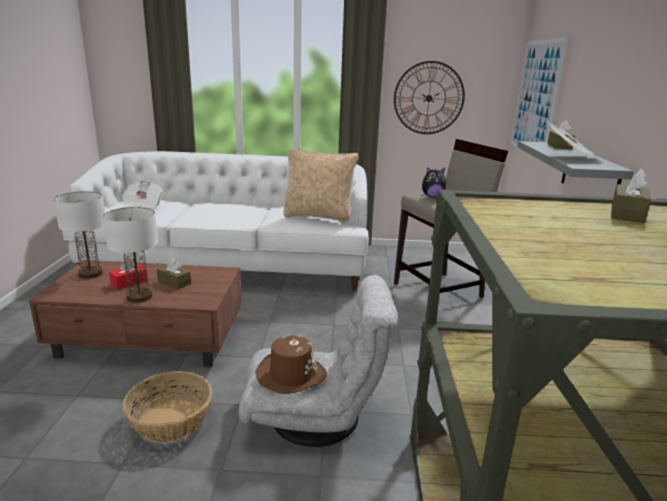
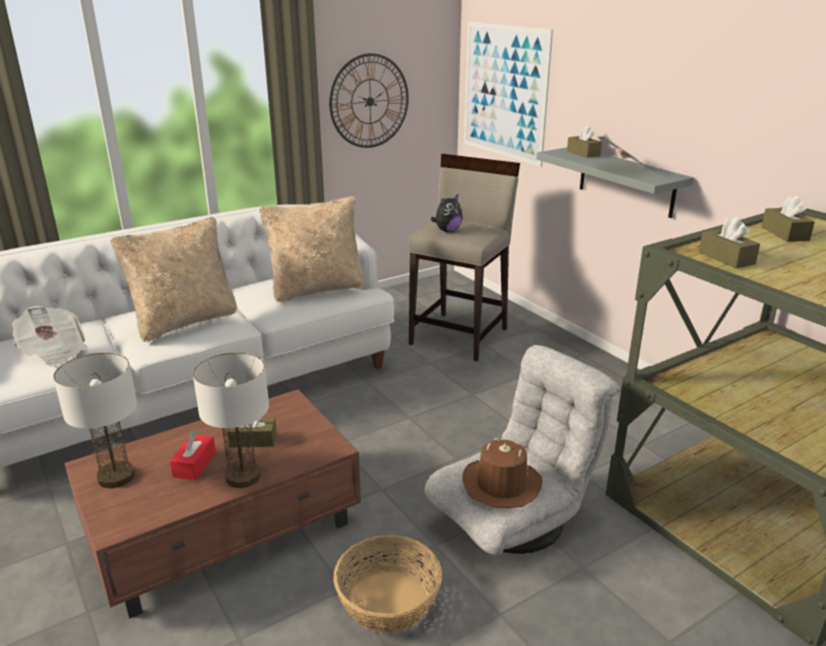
camera: 35 degrees left, 5 degrees up
none -> beige pillow [111,216,237,343]
none -> brown tissue box [699,217,760,268]

